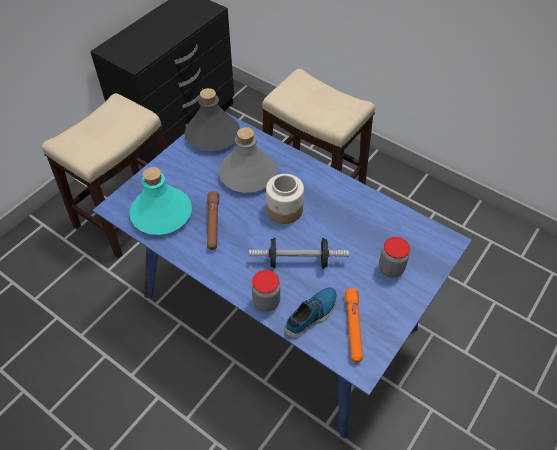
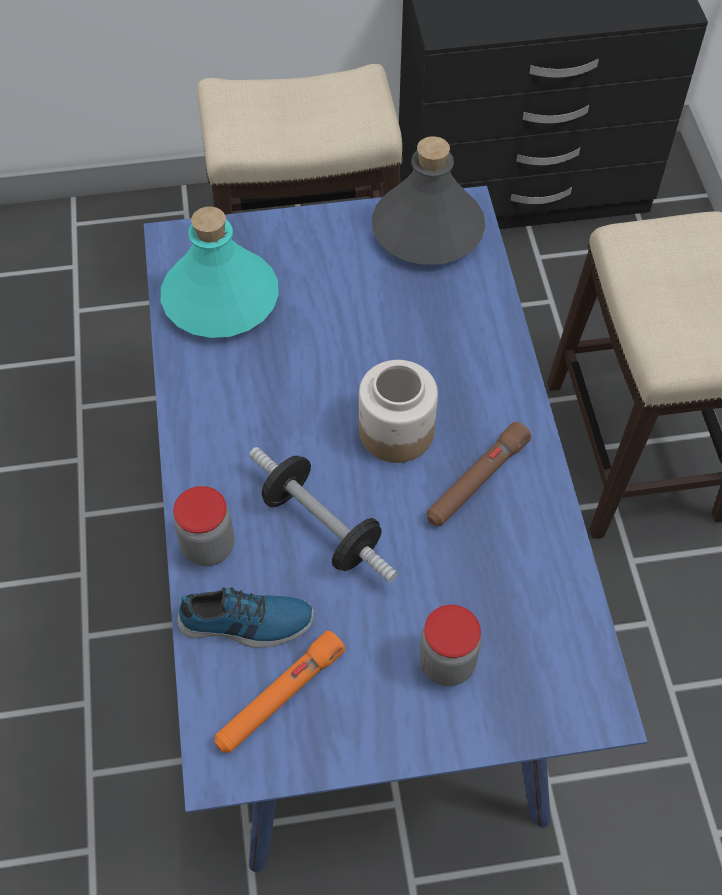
camera: 45 degrees right, 5 degrees up
brown flashlight [207,191,219,250] -> brown flashlight moved to [427,422,531,526]
grey bottle [219,127,277,193] -> none

